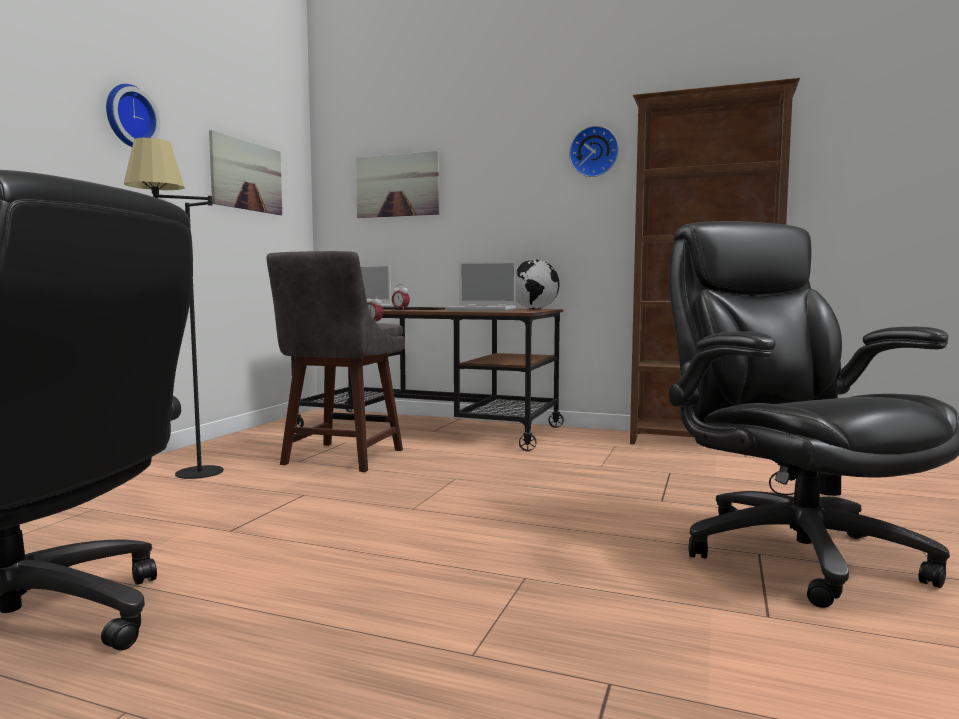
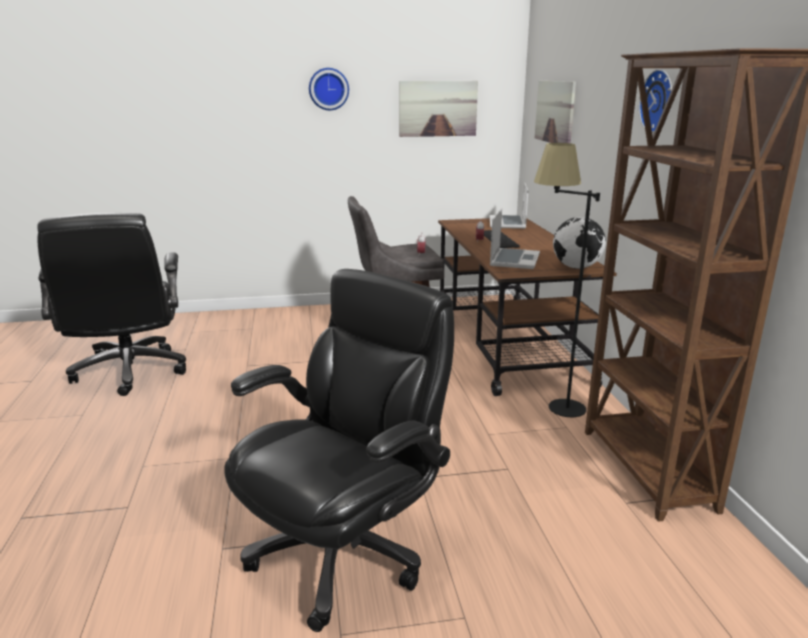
camera: 60 degrees right, 15 degrees up
black floor lamp [124,138,224,479] -> black floor lamp moved to [534,143,600,417]
laptop [445,261,516,312] -> laptop turned 150 degrees counterclockwise [490,208,540,269]

